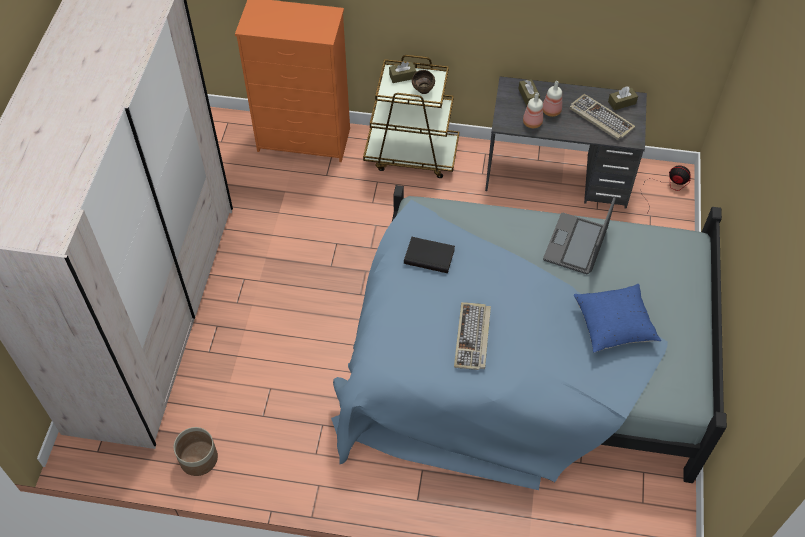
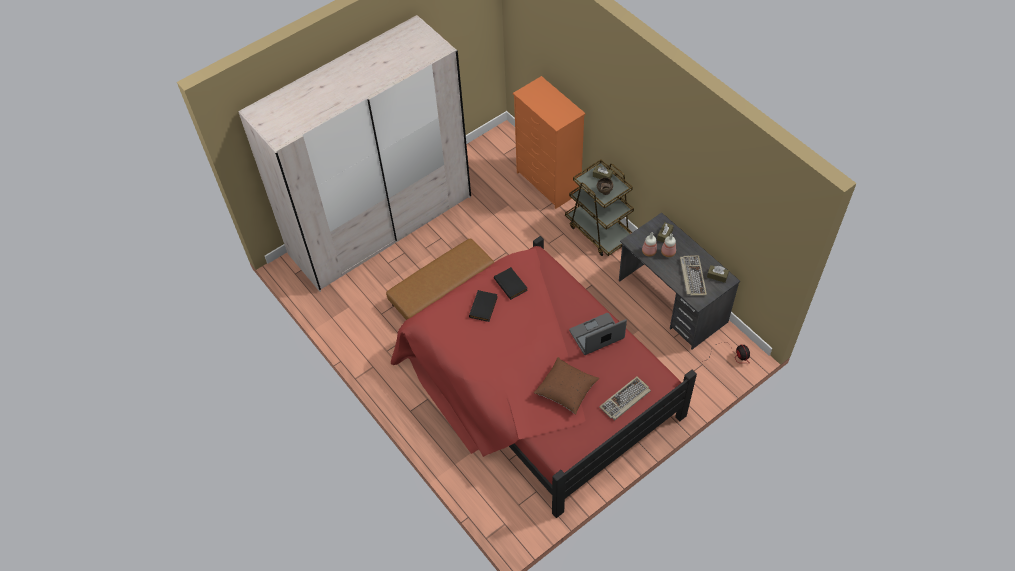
camera: 45 degrees right, 0 degrees up
planter [174,427,218,476] -> none
blue bed [331,185,727,490] -> red bed [391,236,697,518]
keyboard [454,302,491,370] -> keyboard moved to [599,377,651,420]
blue pillow [574,284,661,353] -> brown pillow [534,357,599,415]
none -> brown ottoman [386,238,494,320]
none -> black book [469,290,498,322]

